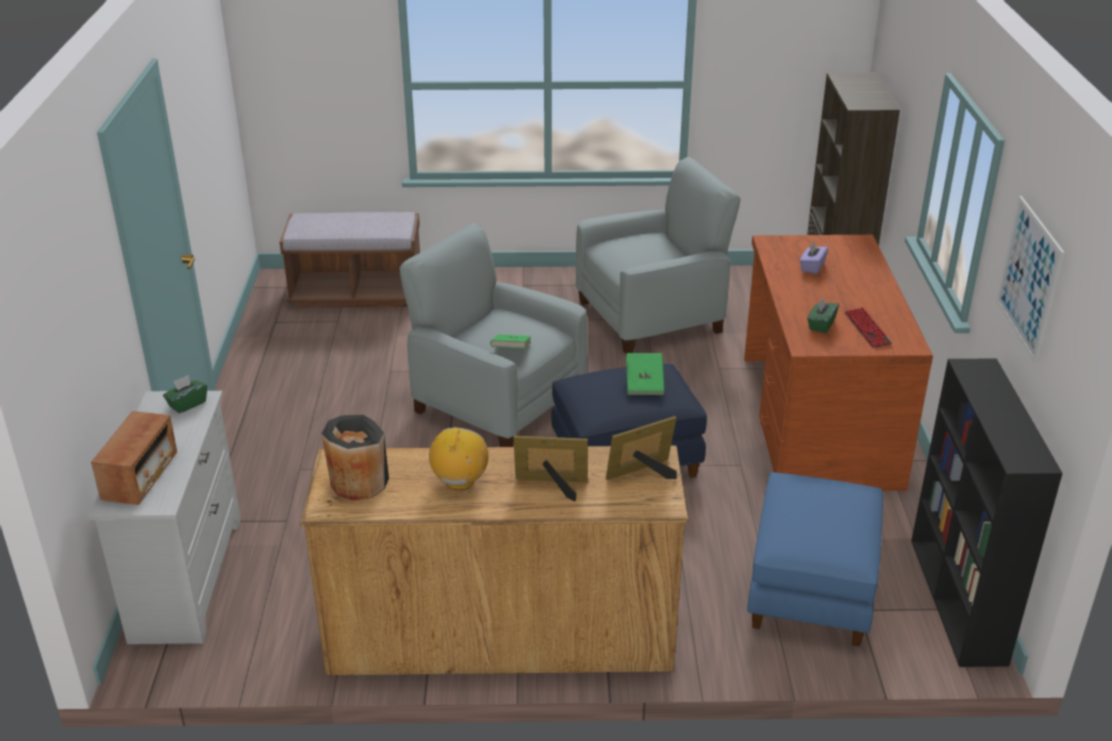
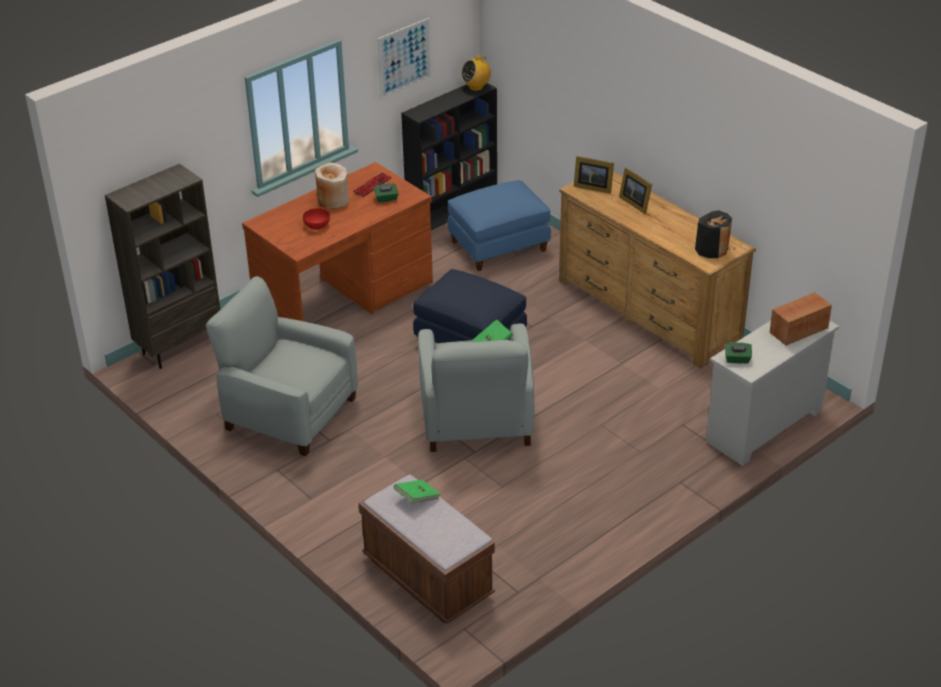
camera: 130 degrees left, 5 degrees up
radio [429,427,488,490] -> radio moved to [461,55,491,91]
green book [626,353,665,395] -> green book moved to [394,480,440,504]
purple tissue box [800,241,828,274] -> red bowl [303,208,330,230]
none -> beige vase [315,162,349,209]

